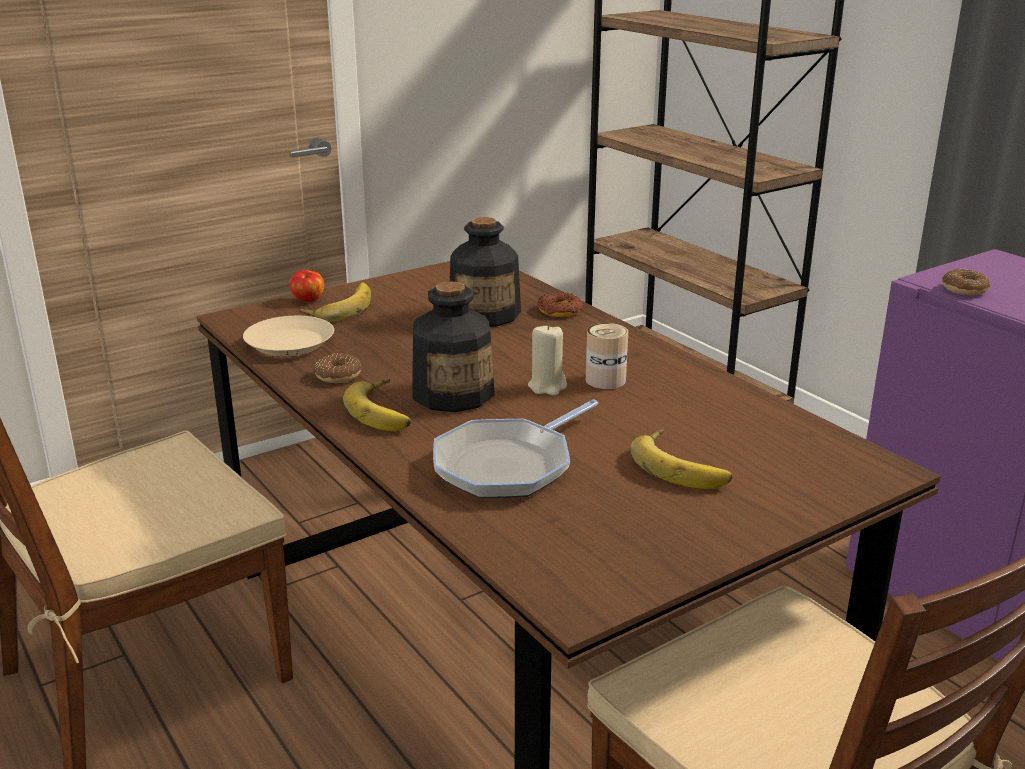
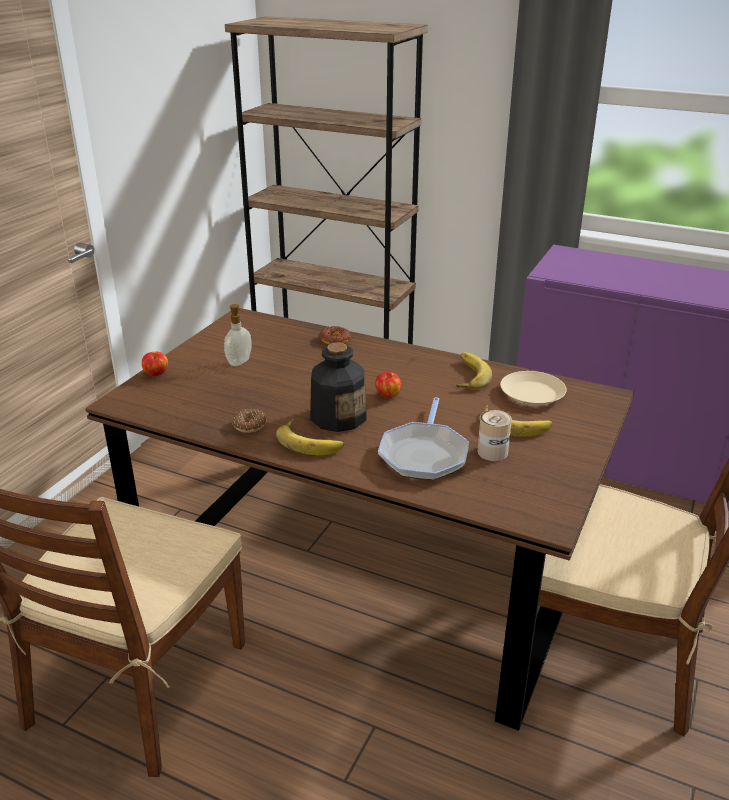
camera: 30 degrees left, 5 degrees up
beige plate [243,316,334,357] -> beige plate moved to [500,371,567,406]
banana [299,282,371,322] -> banana moved to [456,352,492,390]
bottle [450,217,521,327] -> none
beige candle [528,324,567,396] -> apple [375,371,402,398]
can [586,323,628,389] -> can moved to [478,410,512,461]
donut [942,269,990,295] -> none
none -> soap dispenser [224,304,252,366]

